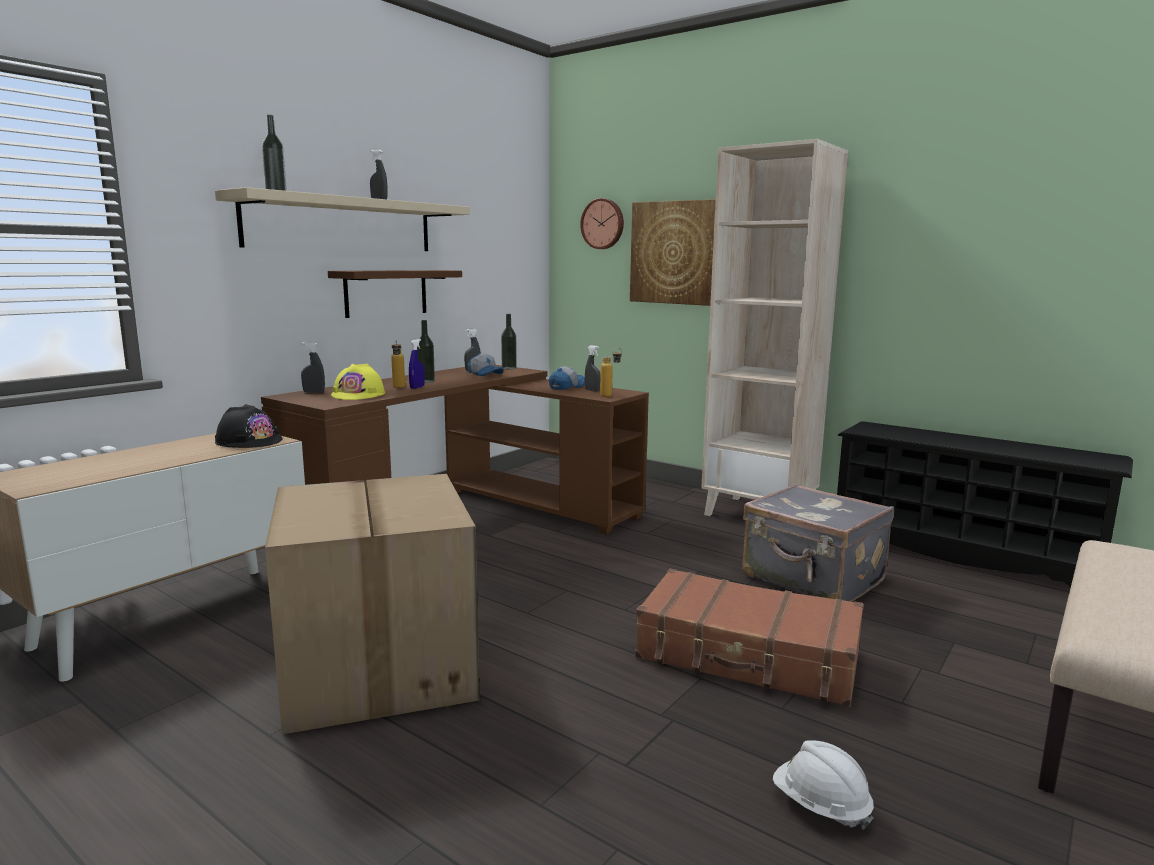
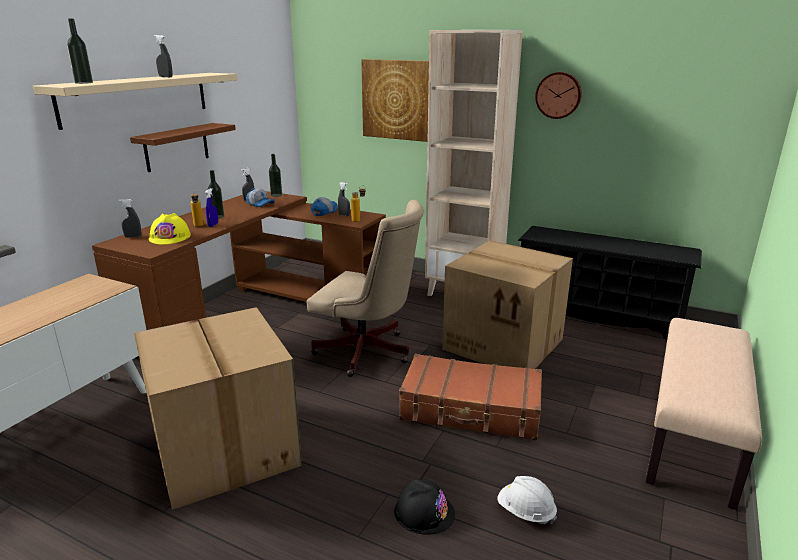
camera: 10 degrees left, 10 degrees up
black hard hat [215,404,283,448] -> black hard hat moved to [394,479,455,535]
wall clock [580,198,624,249] -> wall clock moved to [535,72,582,119]
grey suitcase [742,484,894,602] -> cardboard box [442,240,573,369]
none -> beige office chair [307,200,424,377]

